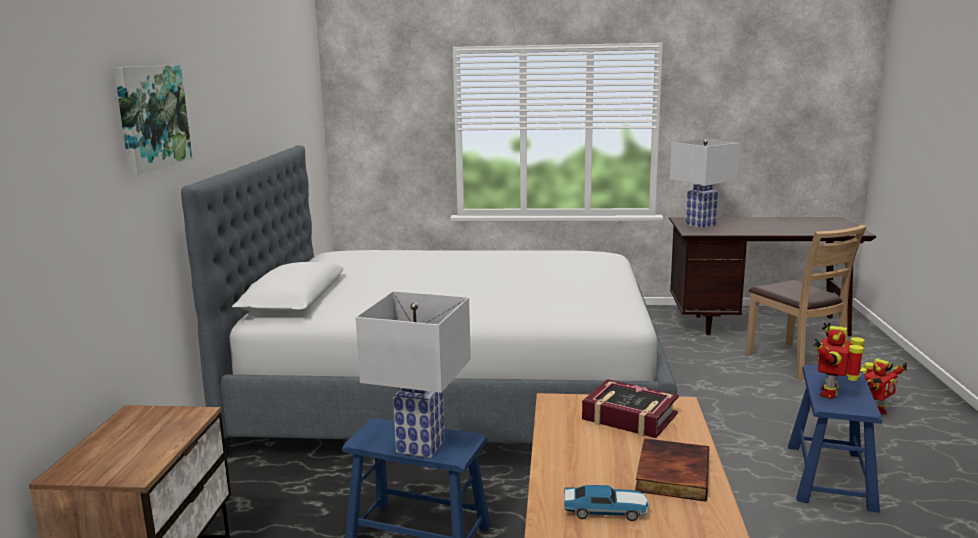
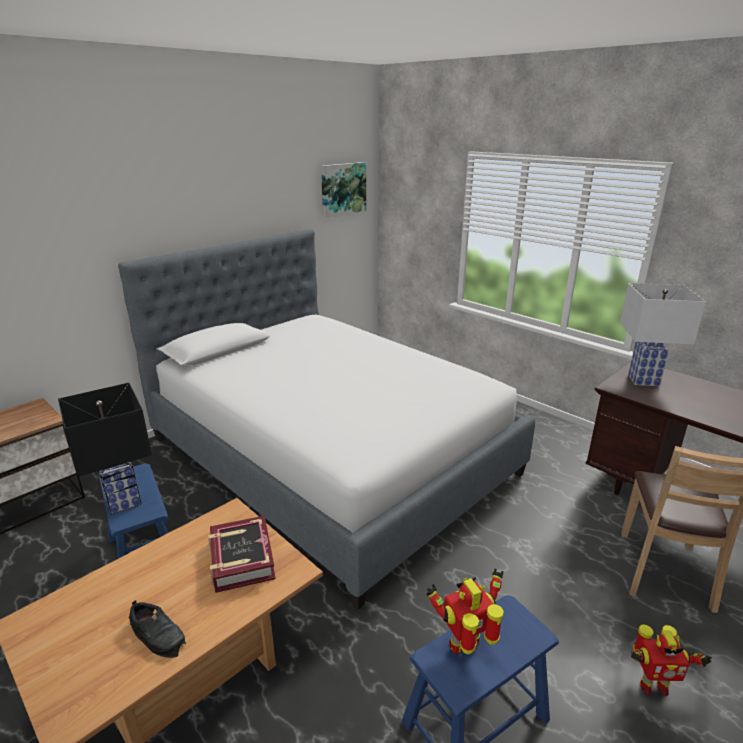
camera: 40 degrees right, 10 degrees up
picture [114,65,192,175] -> picture moved to [321,162,366,218]
white table lamp [355,291,471,458] -> black table lamp [58,383,152,514]
toy car [564,485,650,521] -> none
book [635,438,710,501] -> black shoe [129,600,186,658]

